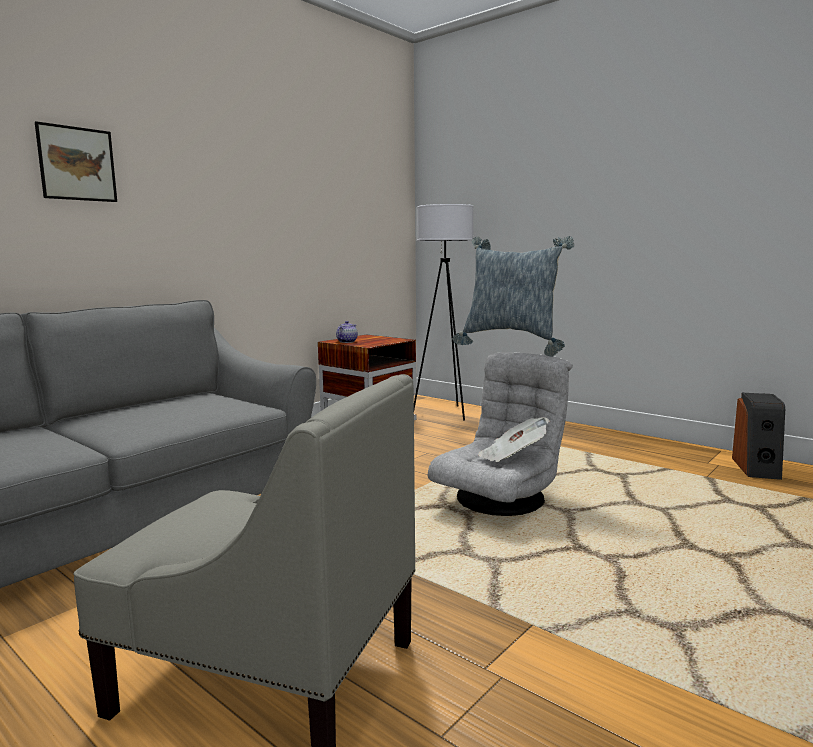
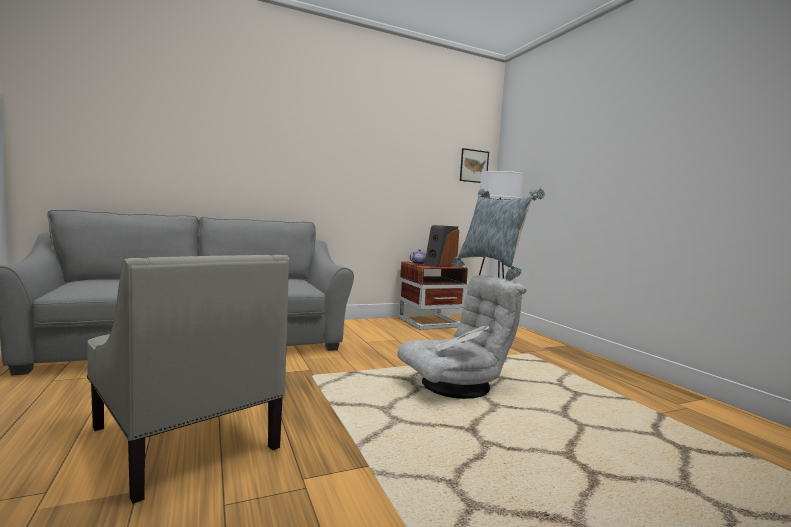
camera: 25 degrees right, 5 degrees down
picture [35,121,117,202] -> picture moved to [460,148,489,183]
speaker [732,393,785,480] -> speaker moved to [424,225,459,267]

